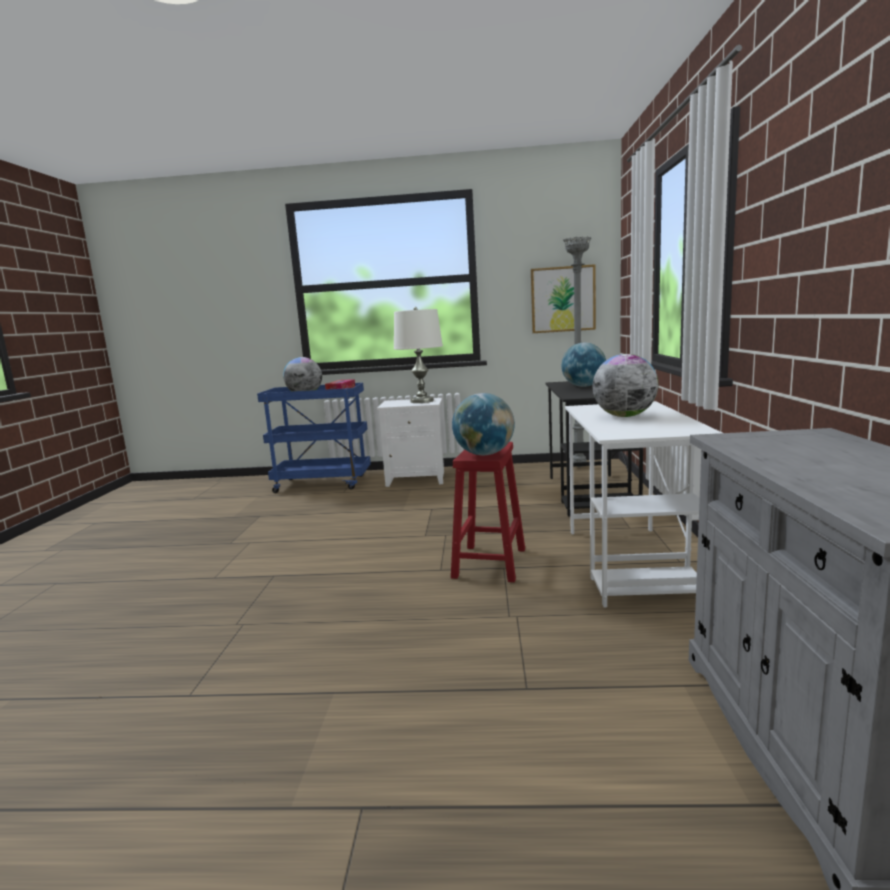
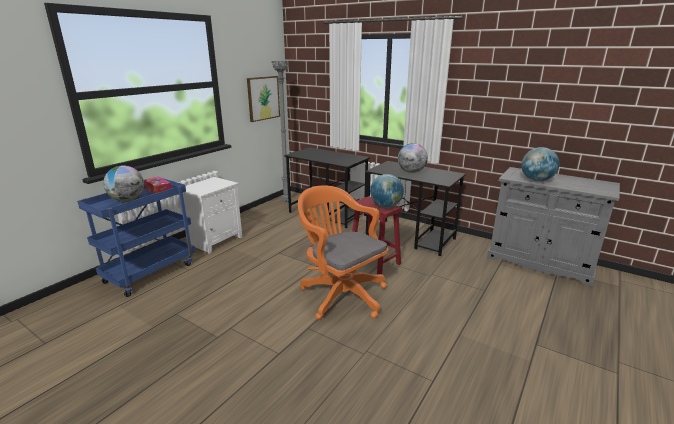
camera: 60 degrees left, 10 degrees up
white table lamp [394,307,443,403] -> none
globe [561,343,606,387] -> globe moved to [521,147,560,181]
white desk [565,401,722,608] -> black desk [366,161,466,256]
none -> orange office chair [298,185,389,320]

